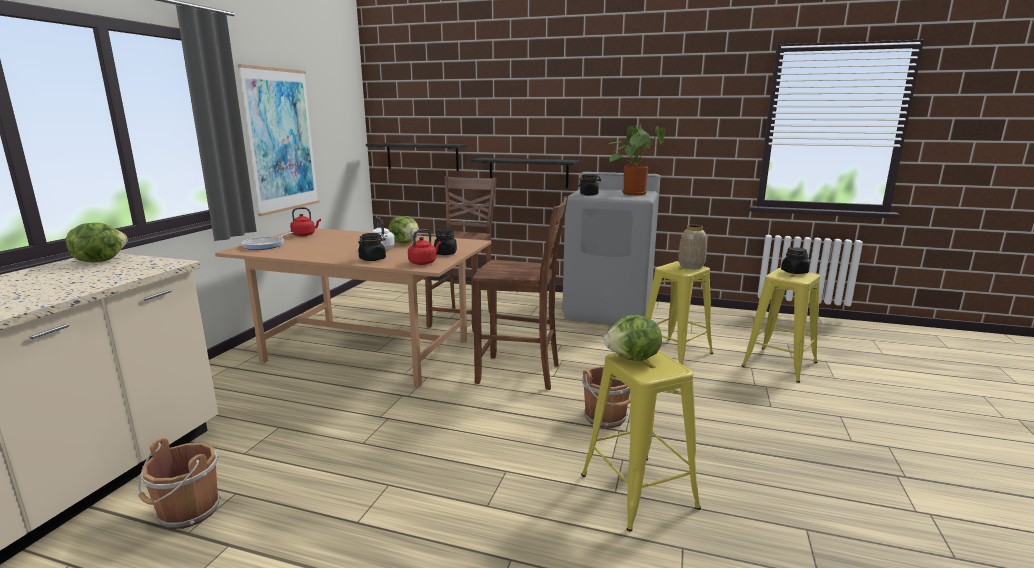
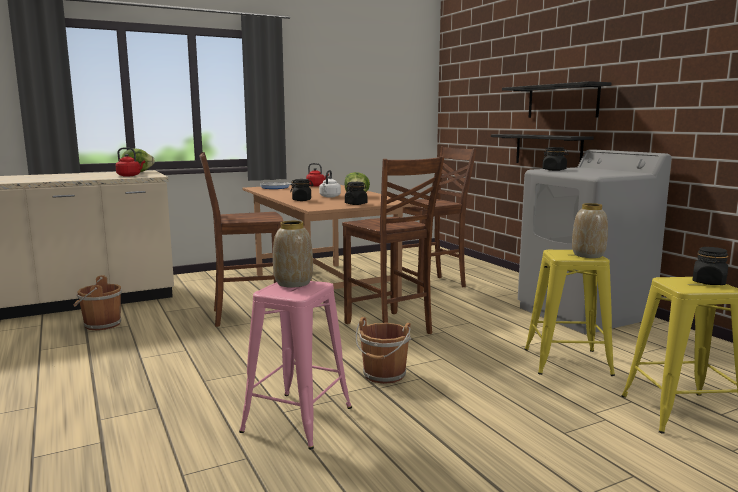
camera: 45 degrees right, 5 degrees down
picture [238,64,319,216] -> none
black shelf [366,143,467,171] -> black shelf moved to [502,81,611,118]
red kettle [408,229,441,265] -> red kettle moved to [116,147,145,176]
yellow stool [581,350,701,532] -> pink stool [239,281,352,450]
lettuce [604,315,662,361] -> vase [273,221,313,288]
potted plant [609,125,666,195] -> none
none -> brown chair [200,152,283,327]

